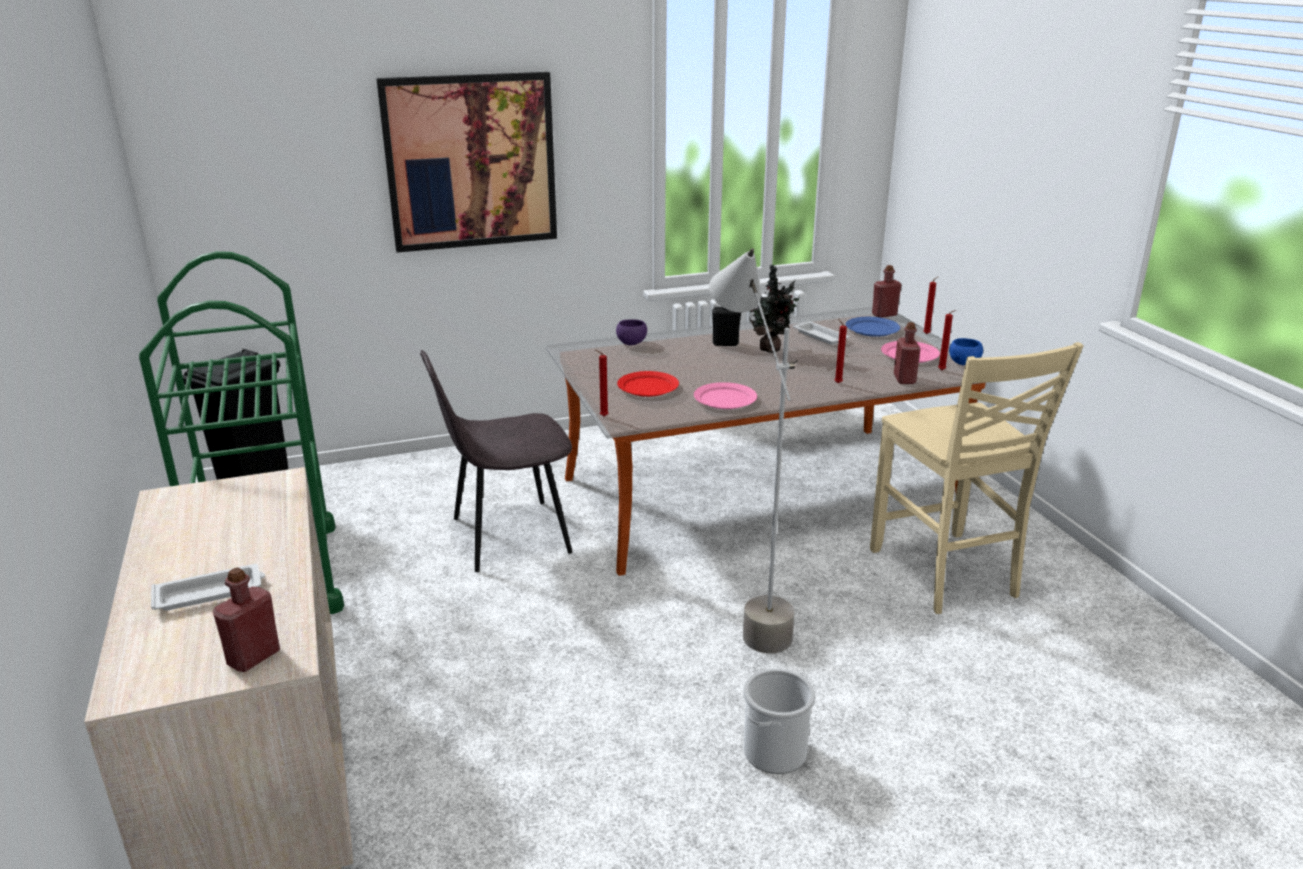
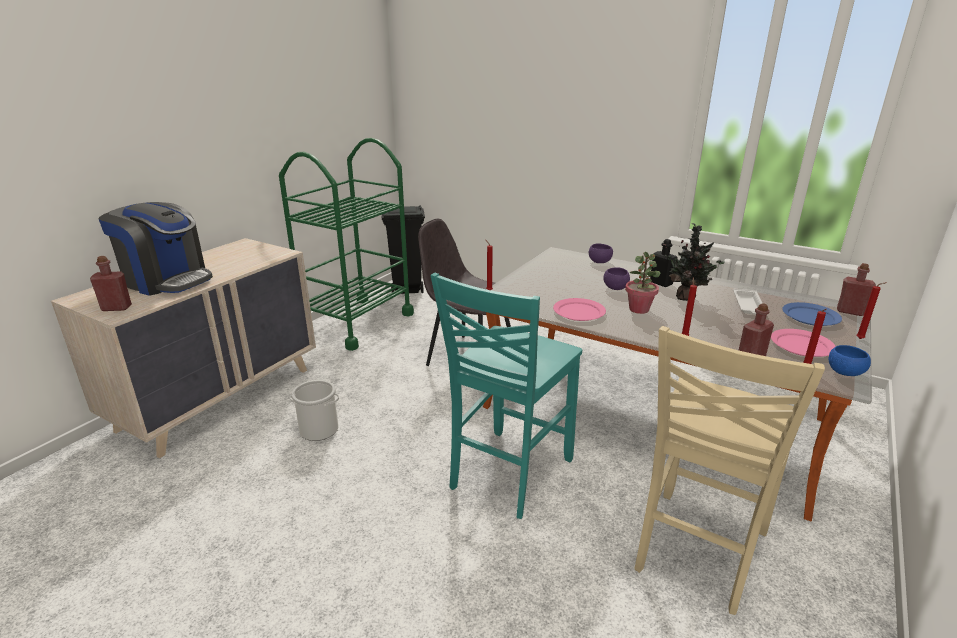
camera: 50 degrees right, 0 degrees up
white tray [151,564,265,611] -> coffee machine [99,202,213,296]
picture [376,72,557,253] -> none
red plate [617,371,679,397] -> none
grey floor lamp [709,248,798,653] -> turquoise chair [431,273,582,519]
bucket [743,668,815,774] -> bucket moved to [290,380,339,441]
none -> purple bowl [603,267,630,290]
none -> potted plant [625,252,661,314]

